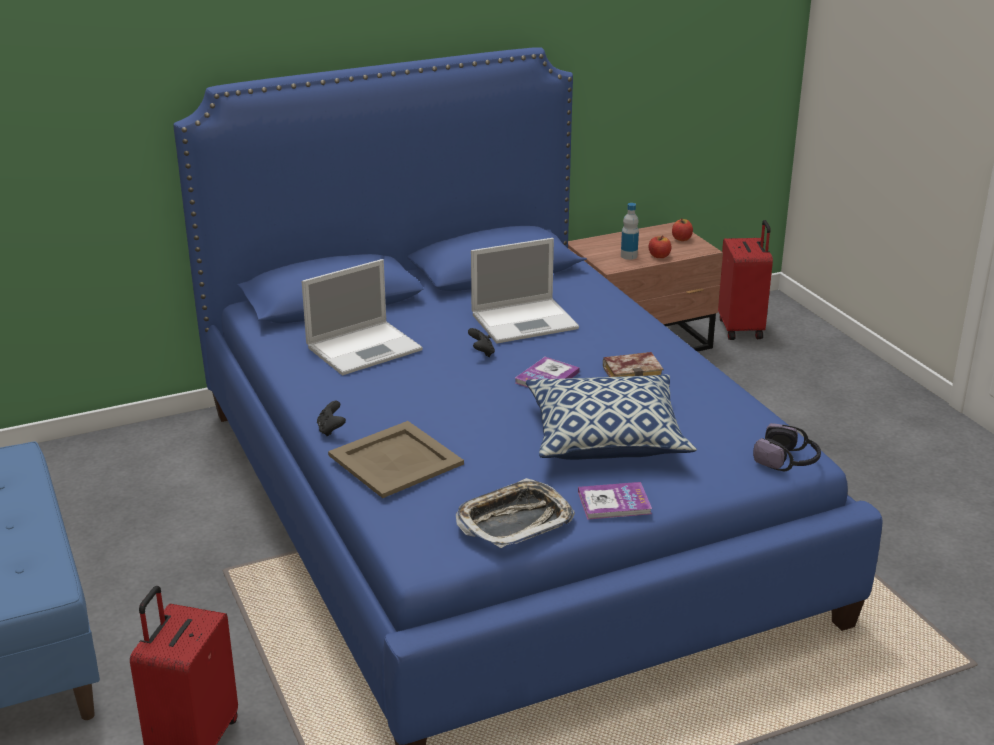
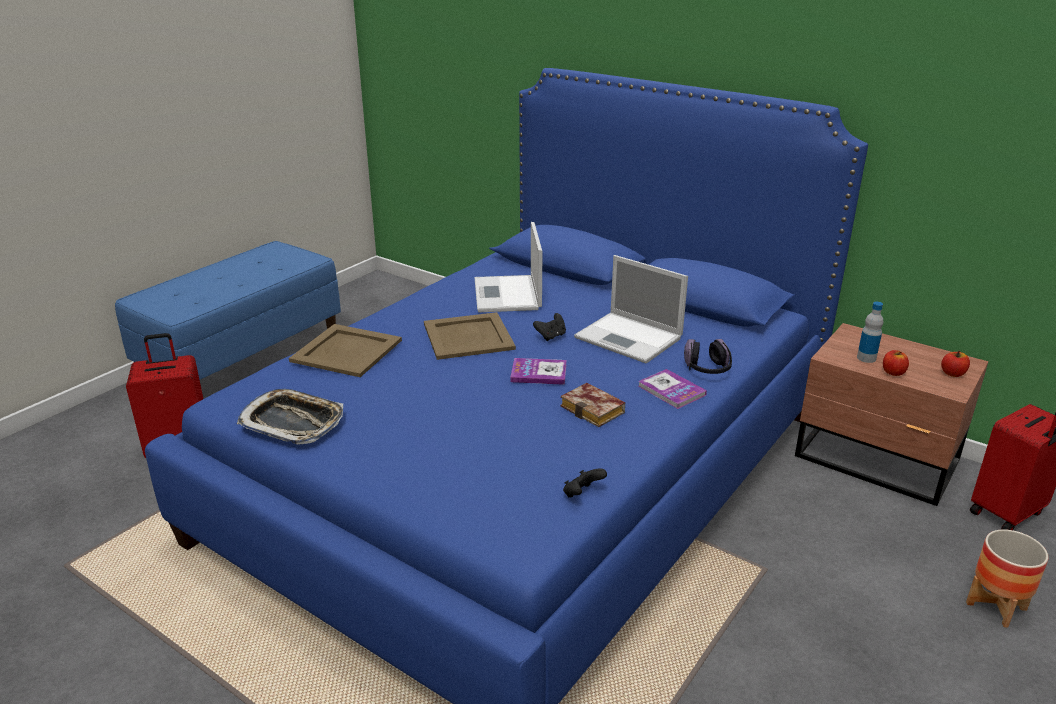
camera: 60 degrees right, 0 degrees up
laptop [302,259,423,375] -> laptop turned 60 degrees clockwise [475,222,542,312]
black game controller [317,401,346,437] -> black game controller moved to [563,468,607,497]
pillow [525,374,697,460] -> none
book [578,482,652,520] -> book moved to [638,369,707,409]
headphones [753,423,821,472] -> headphones moved to [684,339,732,374]
none -> beige tray [424,312,516,360]
none -> planter [966,529,1049,628]

